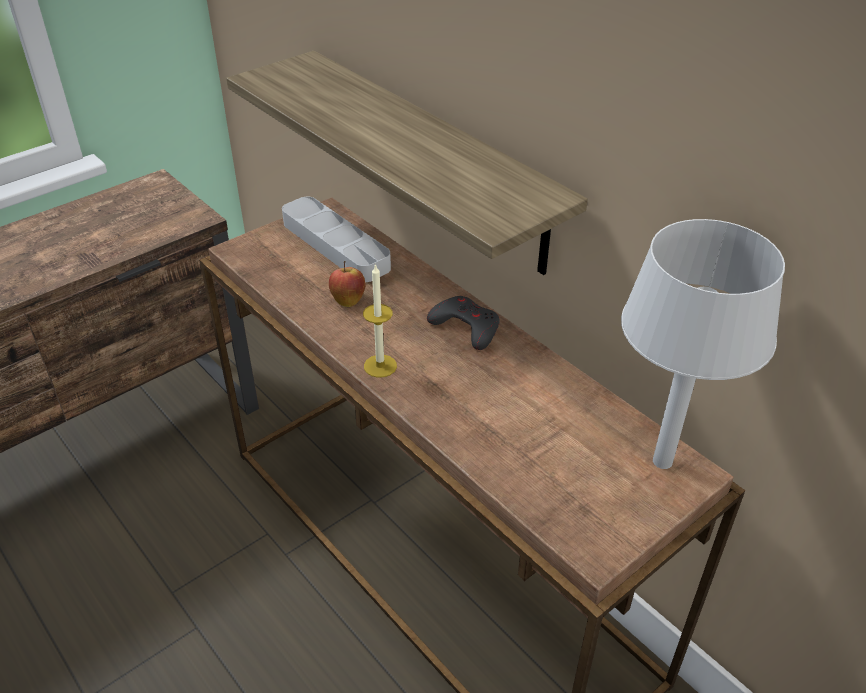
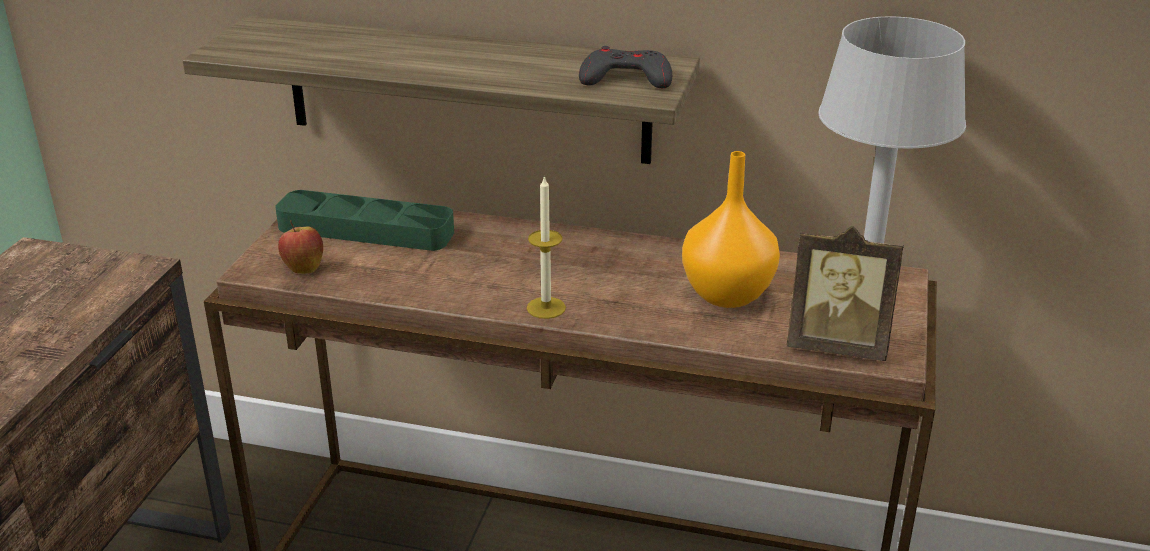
camera: 35 degrees left, 10 degrees down
grey tray [282,197,391,282] -> green tray [275,190,454,251]
apple [329,261,365,307] -> apple moved to [278,220,323,274]
grey game controller [427,296,500,350] -> grey game controller moved to [579,46,672,88]
none -> orange vase [682,151,780,308]
none -> picture frame [787,226,904,361]

